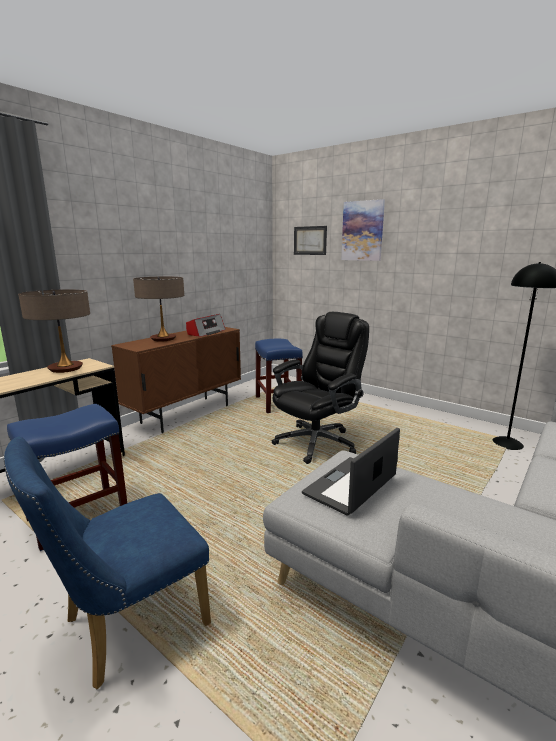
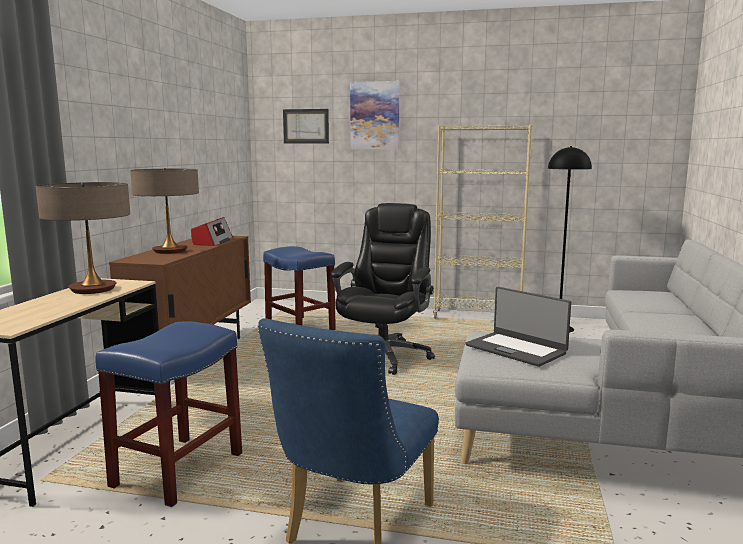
camera: 25 degrees left, 5 degrees down
laptop [302,428,400,516] -> laptop turned 60 degrees counterclockwise [466,287,571,367]
none -> beige bookcase [433,125,532,319]

